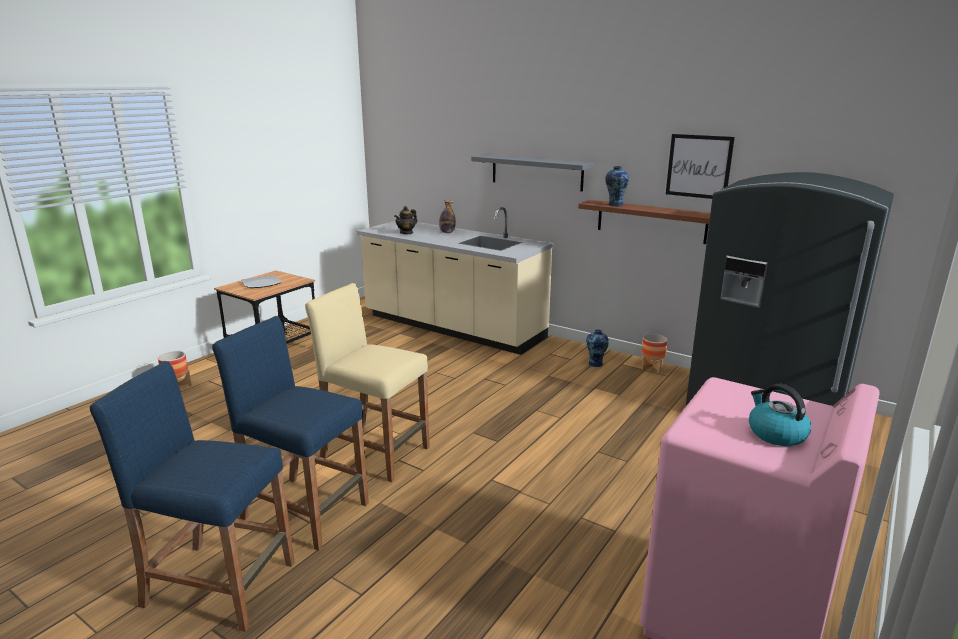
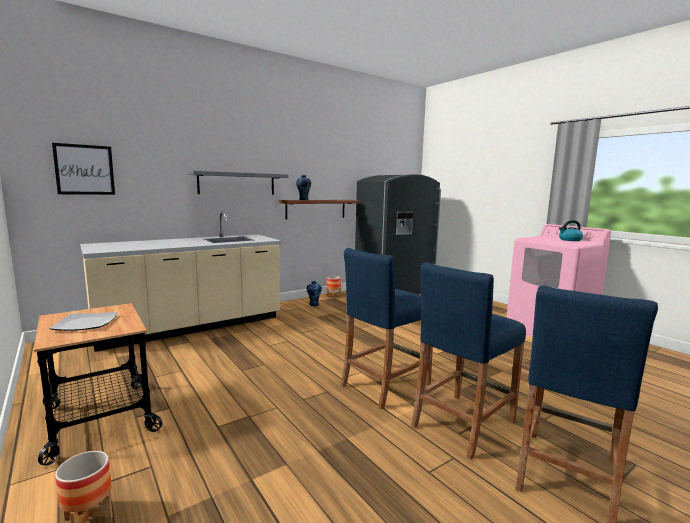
camera: 70 degrees left, 10 degrees down
beige stool [305,283,430,482] -> blue stool [341,248,433,409]
teapot [394,206,417,235] -> none
bottle [439,200,456,233] -> none
picture [666,134,735,199] -> picture moved to [52,143,115,195]

